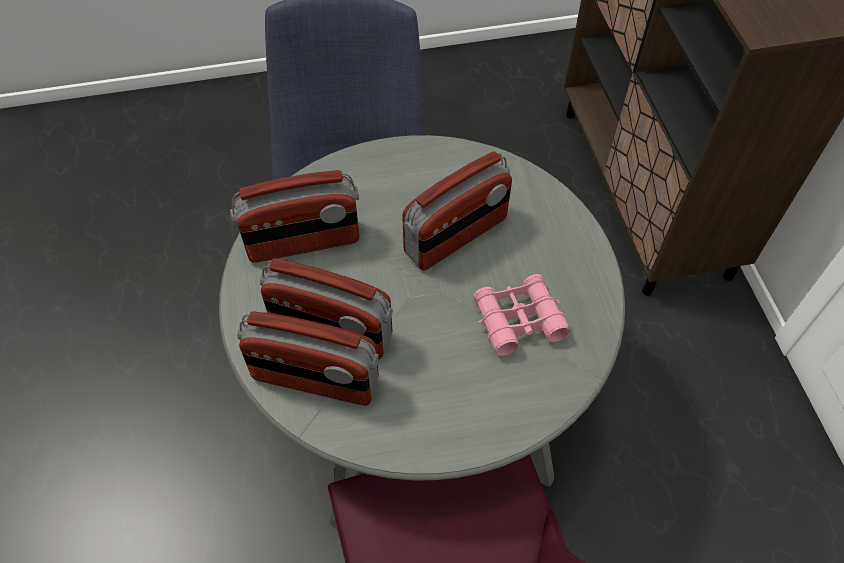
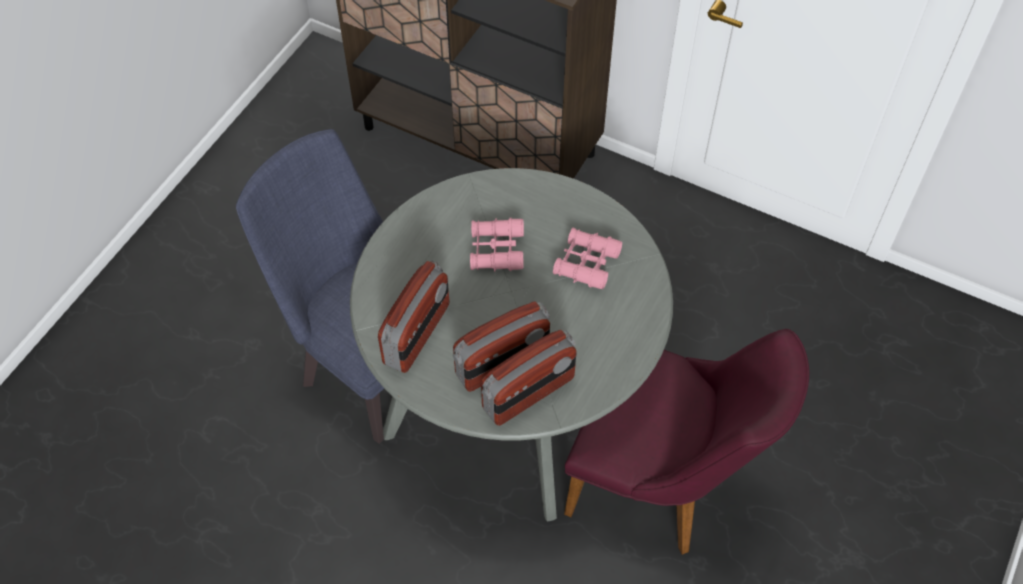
camera: 50 degrees left, 0 degrees up
radio [402,151,512,271] -> pink binoculars [470,218,524,272]

